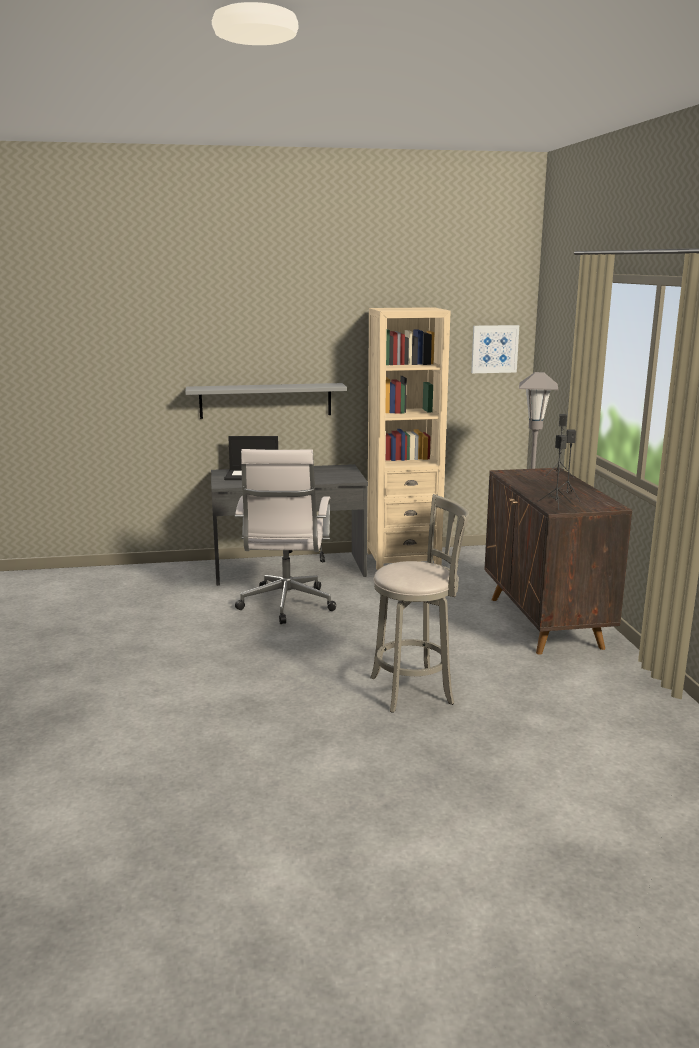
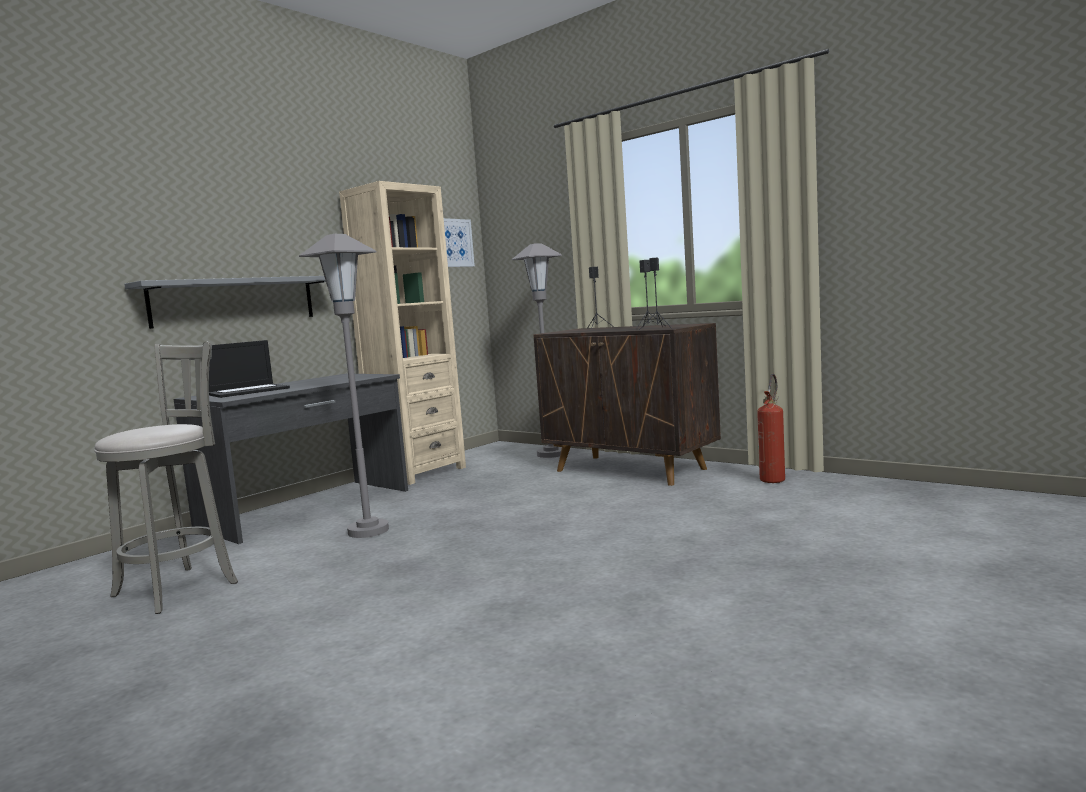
camera: 40 degrees left, 10 degrees down
white office chair [235,449,336,624] -> grey floor lamp [299,234,389,538]
grey stool [370,494,469,713] -> grey stool moved to [94,342,238,614]
none -> fire extinguisher [757,373,785,483]

